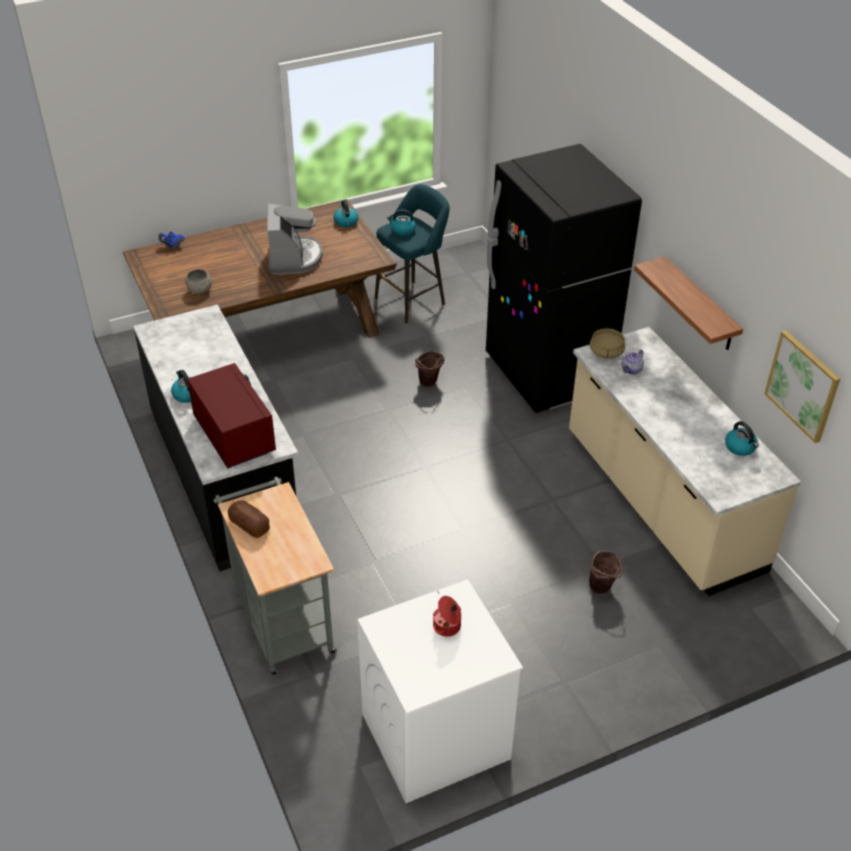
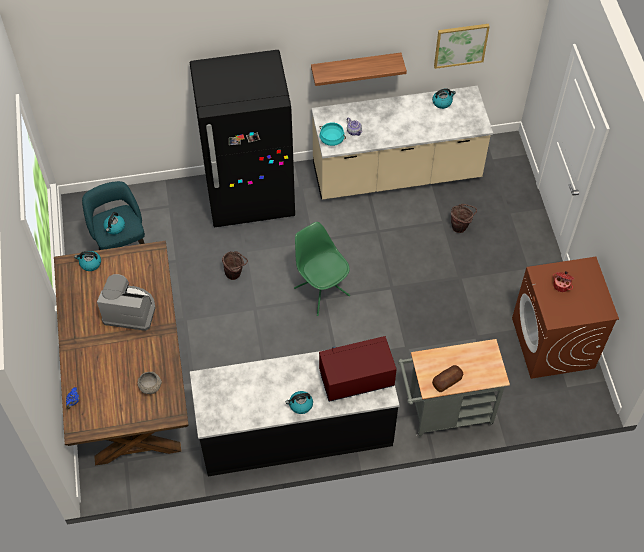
camera: 75 degrees left, 15 degrees up
white washing machine [357,579,523,803] -> brown washing machine [512,257,619,379]
beige cooking pot [590,328,625,359] -> turquoise cooking pot [320,122,346,146]
none -> green chair [294,222,350,316]

